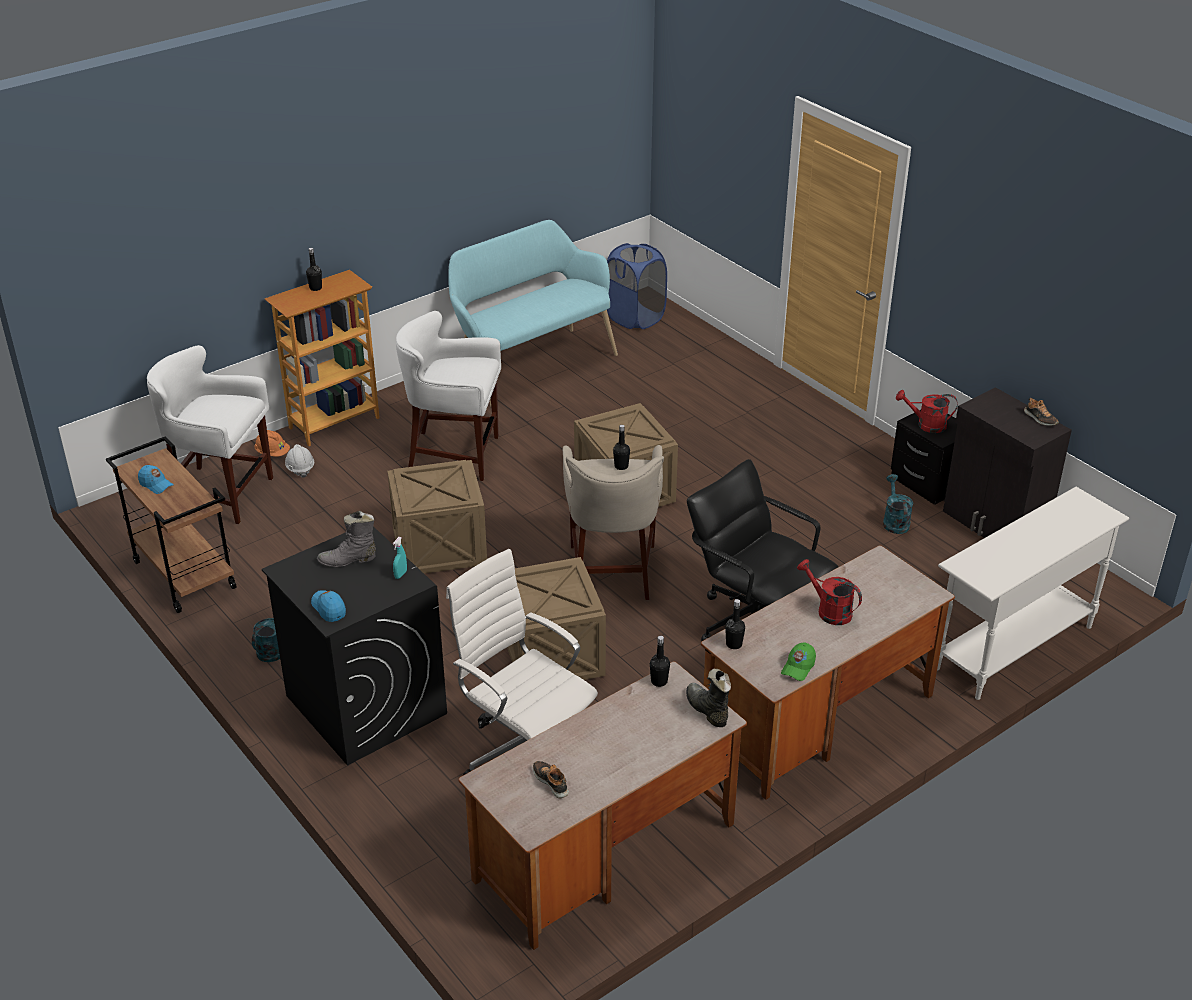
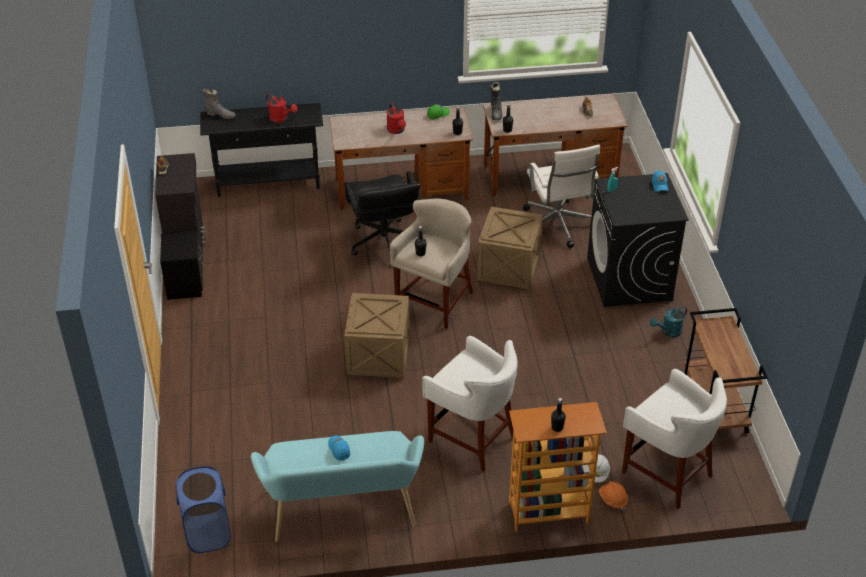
camera: 150 degrees left, 5 degrees up
blue cap [138,465,174,494] -> blue cap moved to [328,435,350,461]
grey boot [317,511,376,567] -> grey boot moved to [203,88,236,119]
crate [387,460,487,574] -> none
turquoise watering can [883,474,913,534] -> none
red watering can [896,390,958,433] -> red watering can moved to [266,93,298,123]
white console table [937,487,1129,700] -> black console table [200,103,323,197]

